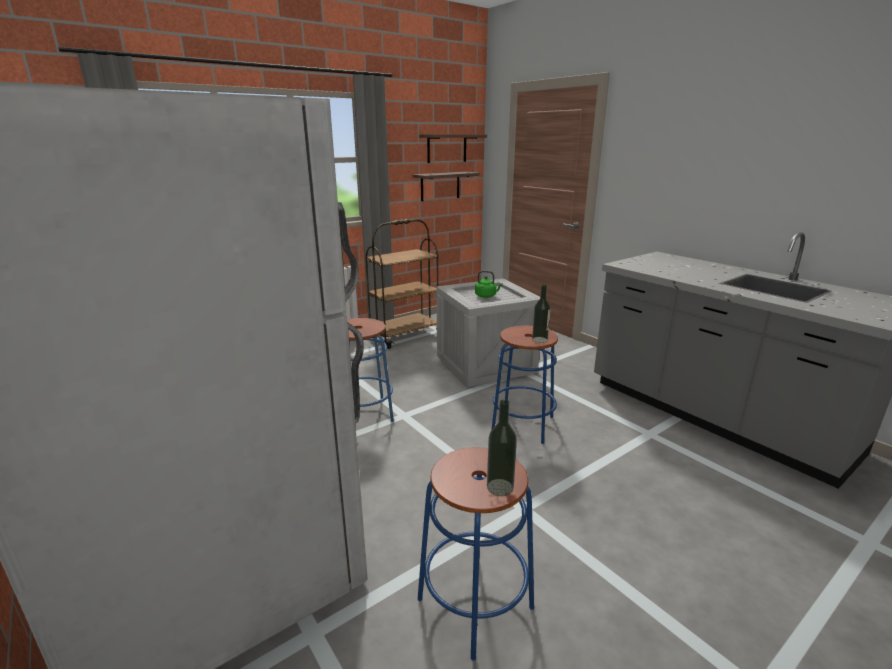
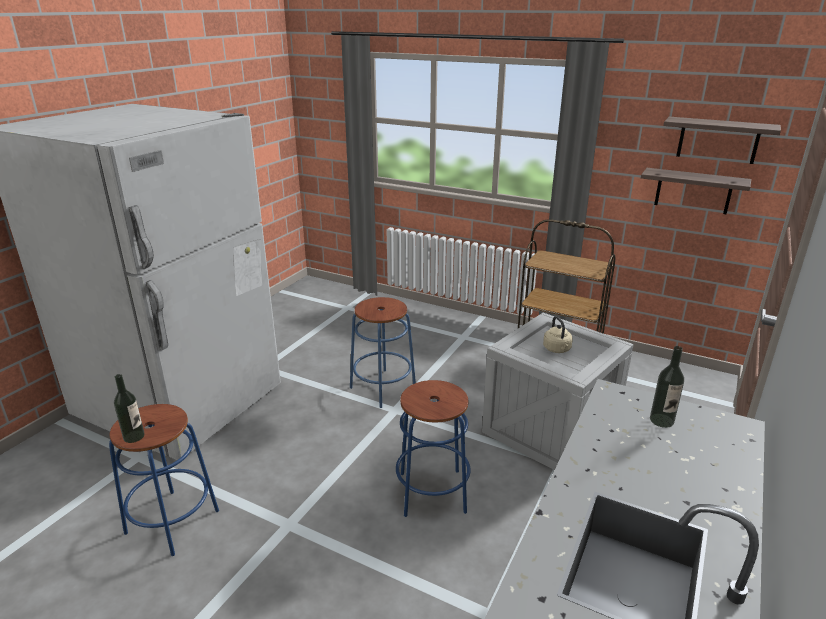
camera: 65 degrees right, 5 degrees up
green kettle [475,271,503,298] -> beige kettle [543,316,573,353]
bottle [532,285,551,343] -> bottle moved to [650,346,684,428]

